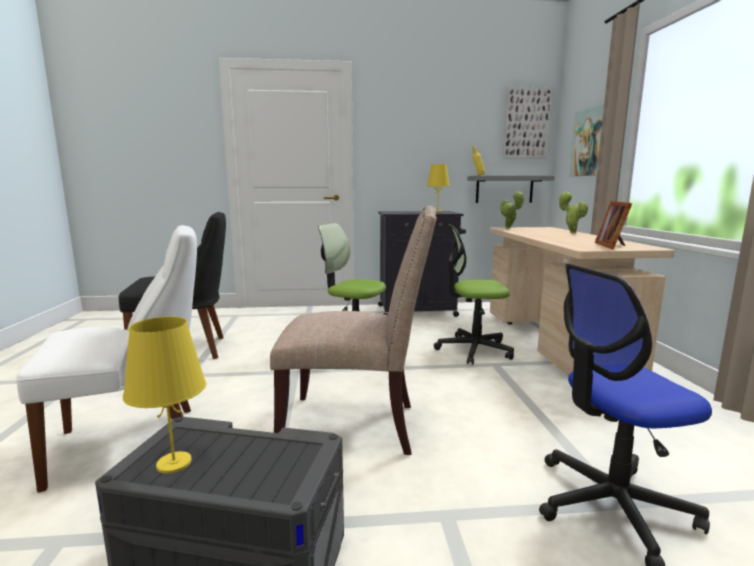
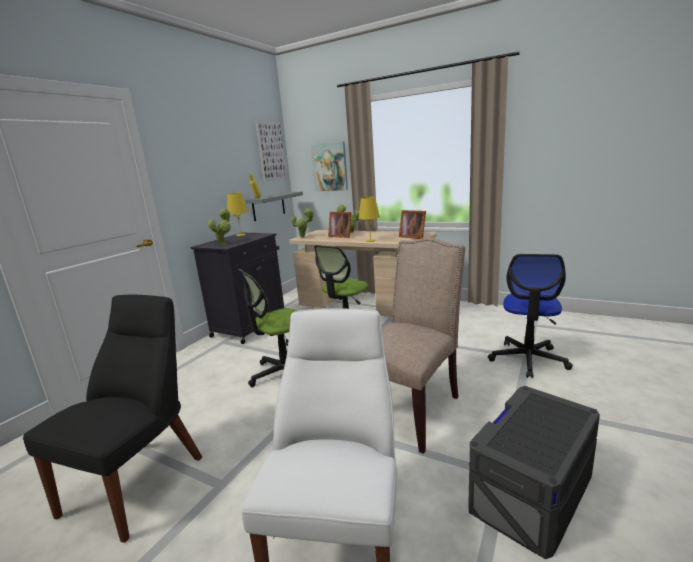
camera: 55 degrees left, 5 degrees up
yellow table lamp [123,317,206,474] -> yellow table lamp moved to [358,197,380,242]
none -> potted plant [208,209,231,245]
none -> picture frame [328,212,351,238]

